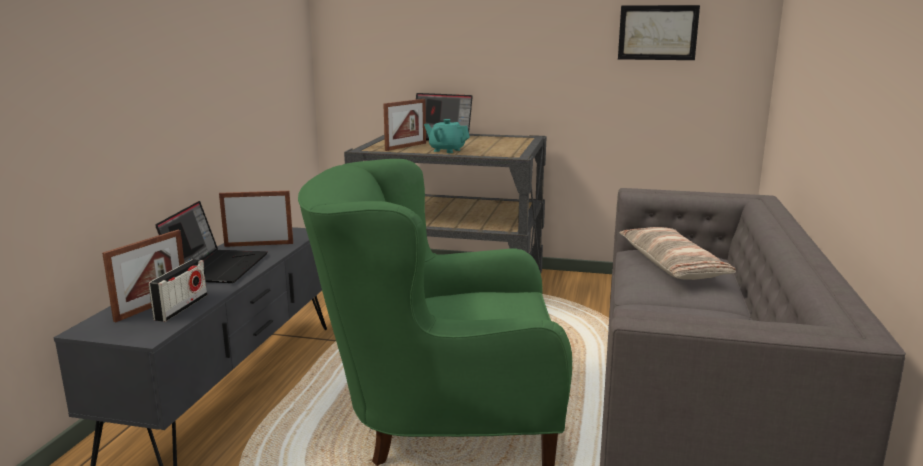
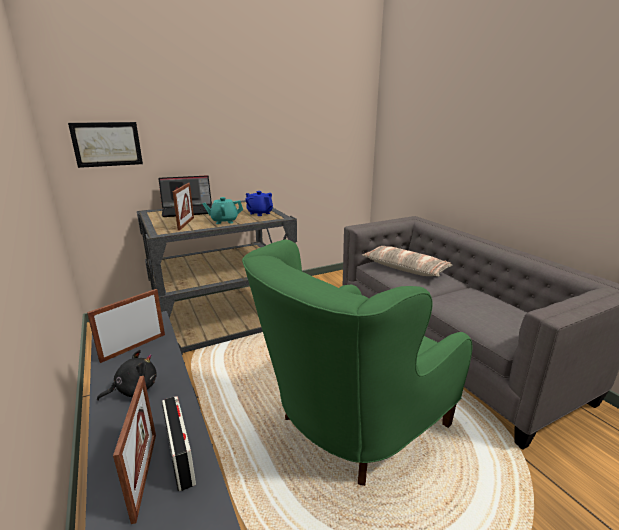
camera: 40 degrees left, 5 degrees up
laptop [155,201,267,283] -> black plush toy [97,350,157,401]
picture [618,5,700,60] -> picture moved to [68,122,143,168]
none -> blue teapot [245,191,273,216]

